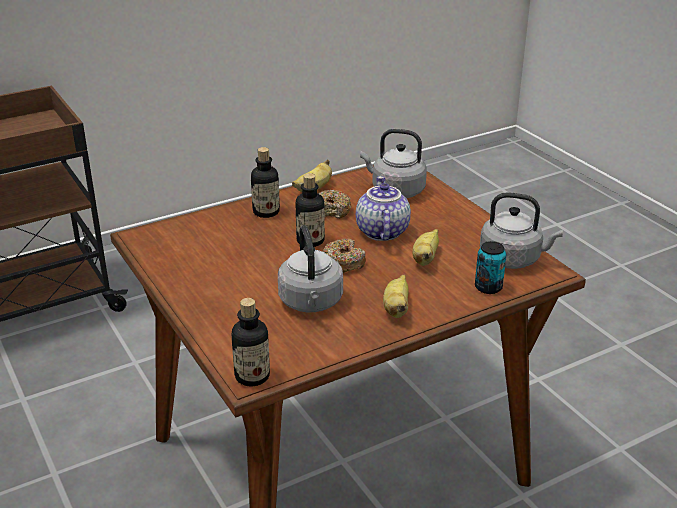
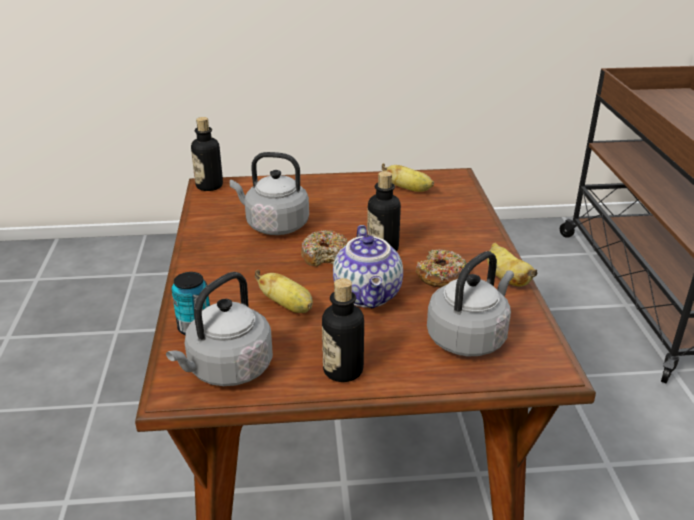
camera: 115 degrees right, 0 degrees up
bottle [251,147,280,218] -> bottle moved to [322,278,364,382]
teapot [356,176,411,241] -> teapot turned 60 degrees clockwise [333,225,403,308]
banana [383,275,409,318] -> banana moved to [382,163,434,192]

